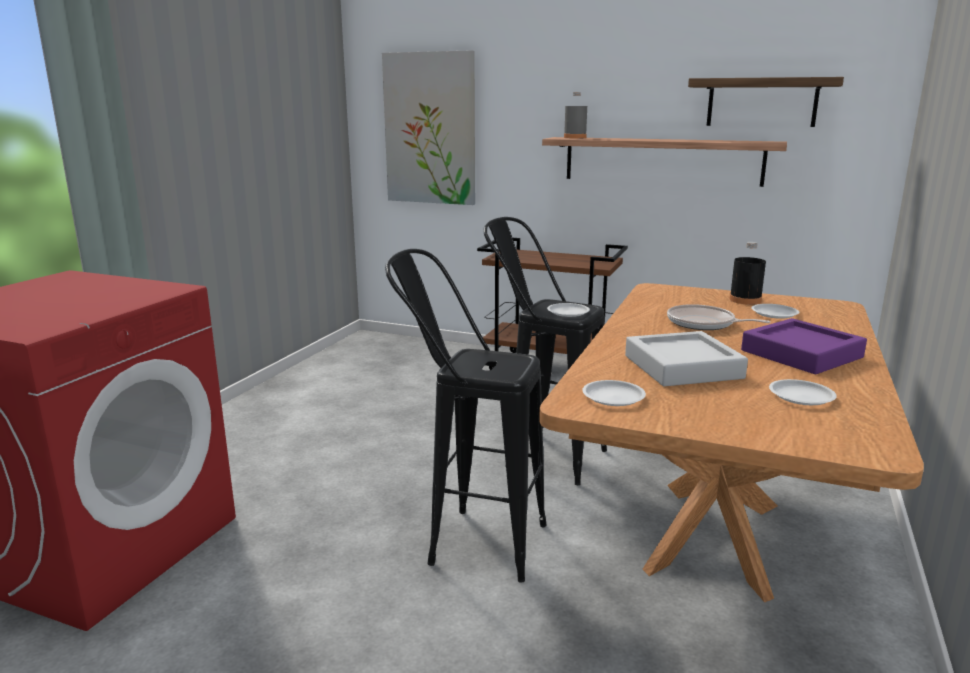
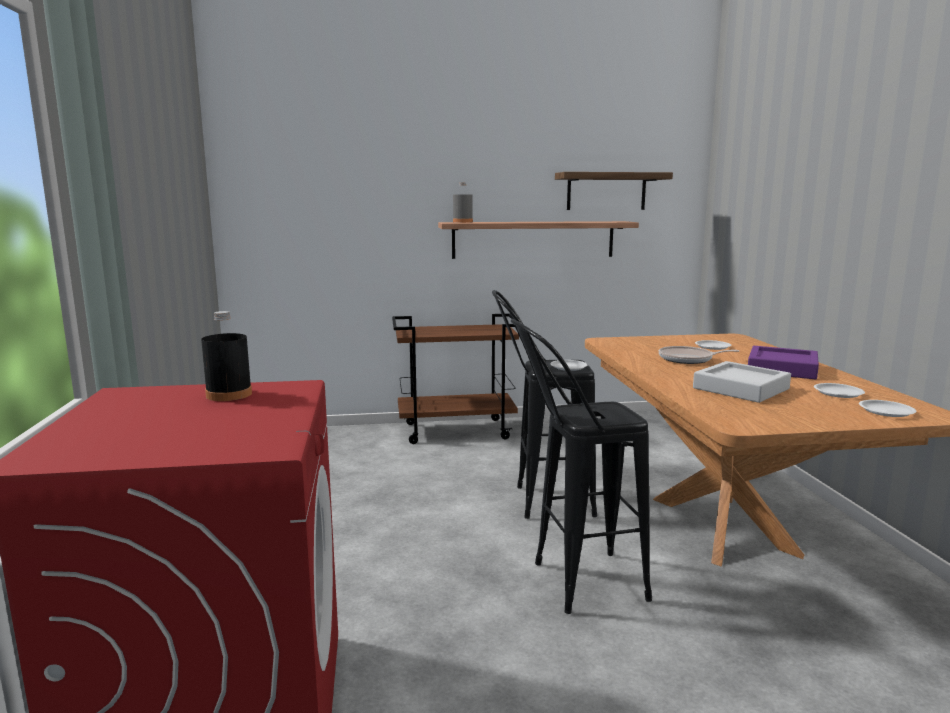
camera: 30 degrees left, 5 degrees down
picture [382,50,475,205] -> none
white plate [582,380,646,406] -> white plate moved to [859,400,916,417]
black bottle [729,242,766,305] -> black bottle moved to [201,311,252,401]

